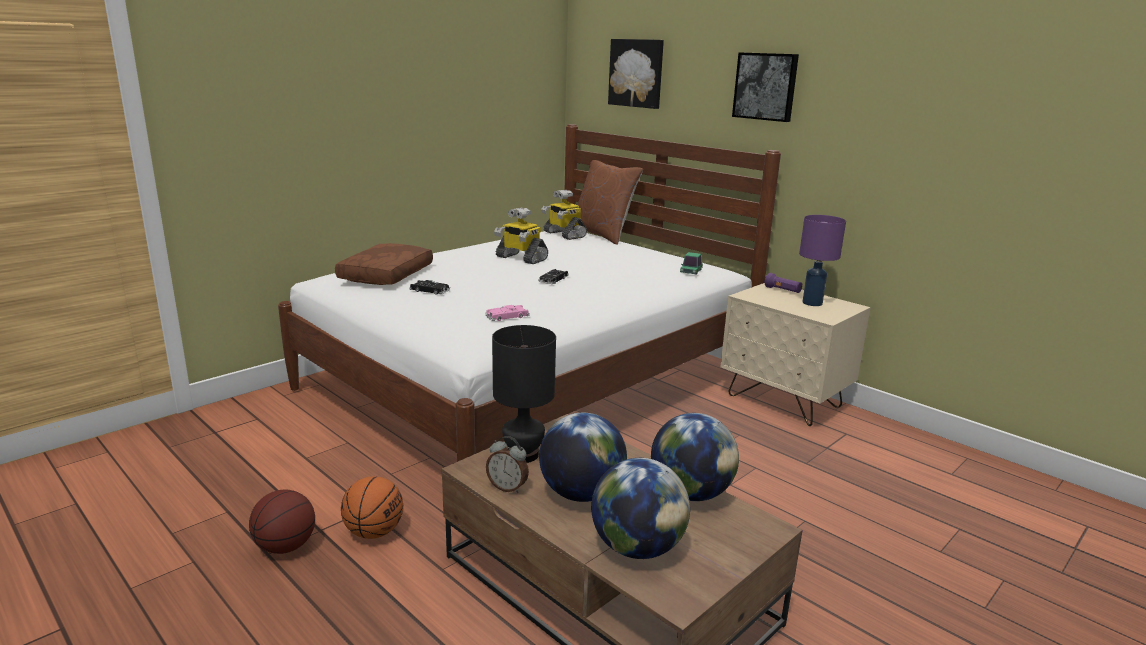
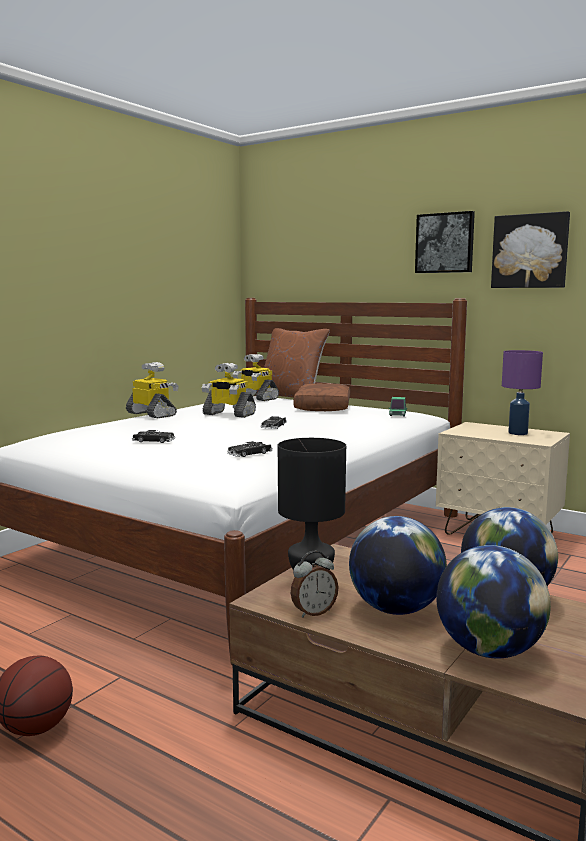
camera: 10 degrees left, 10 degrees down
brown pillow [335,243,433,285] -> brown pillow moved to [293,383,350,411]
basketball [341,476,403,539] -> none
pink toy car [485,305,530,321] -> black toy car [227,441,273,457]
alarm clock [486,436,529,493] -> alarm clock turned 45 degrees counterclockwise [291,551,338,617]
picture [608,39,664,109] -> picture moved to [491,211,570,288]
purple flashlight [765,273,803,293] -> none
none -> toy robot [126,362,179,418]

